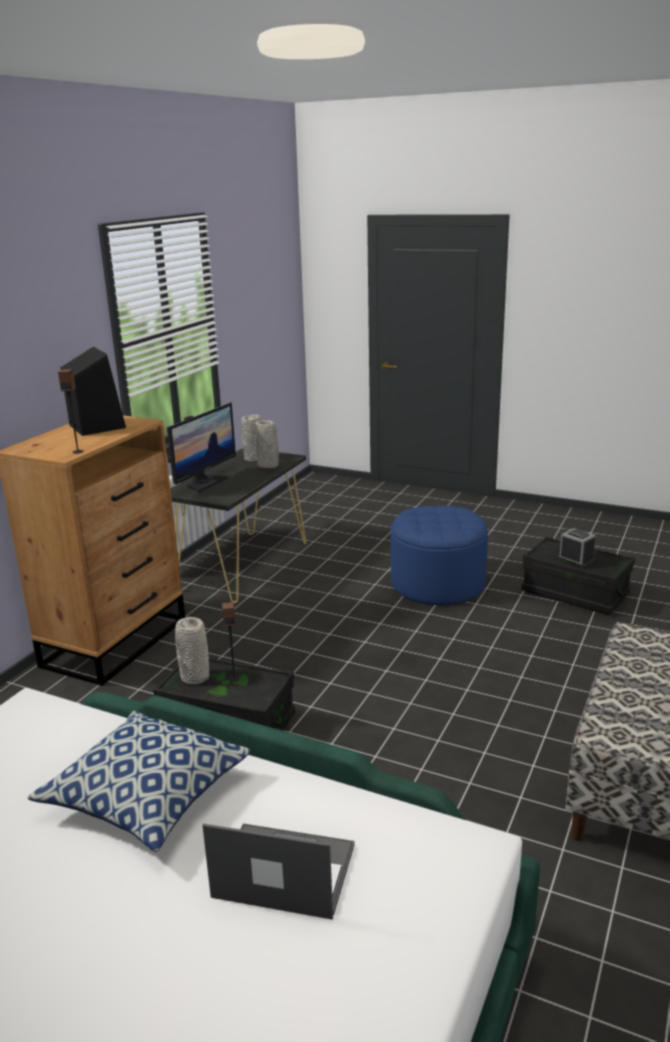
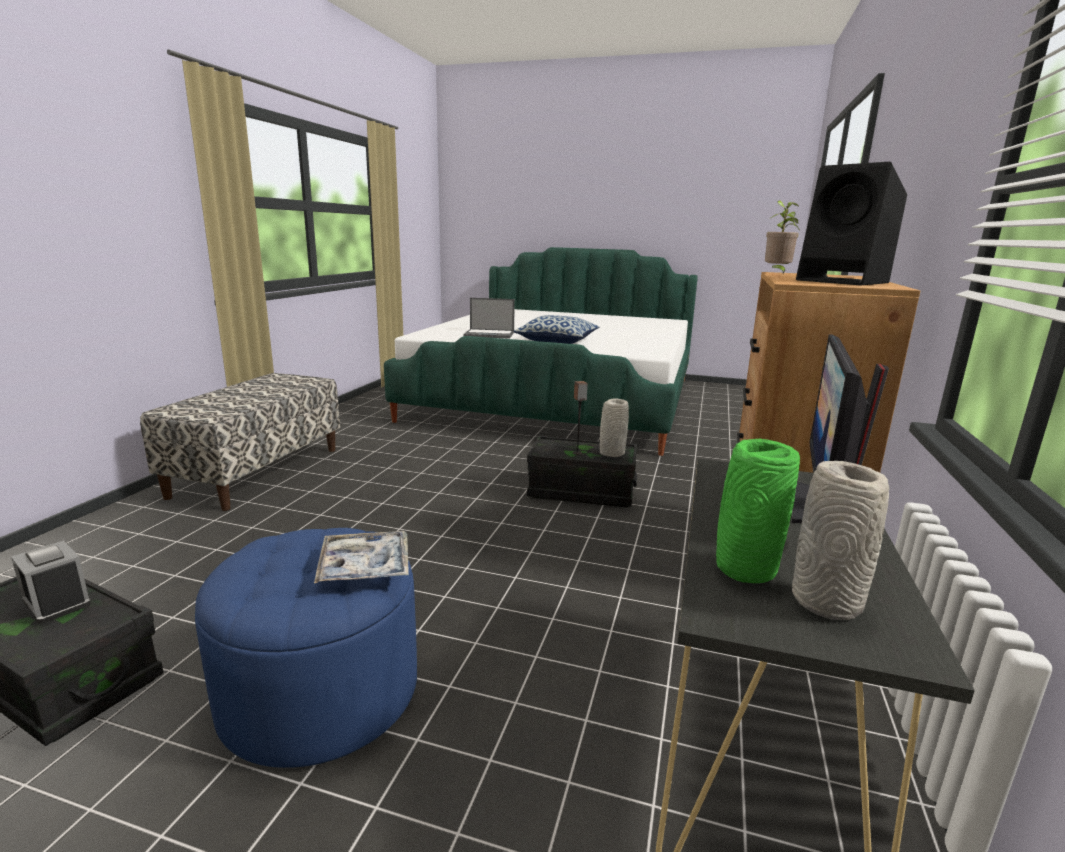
camera: 170 degrees right, 5 degrees down
speaker [58,369,84,454] -> potted plant [765,200,800,274]
grey vase [254,420,279,468] -> green vase [716,439,800,583]
none -> tray [314,531,409,584]

